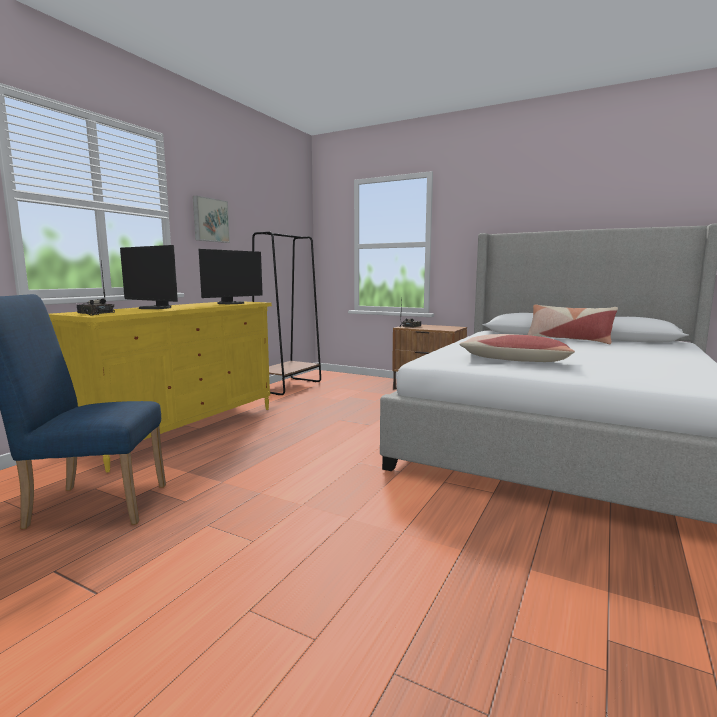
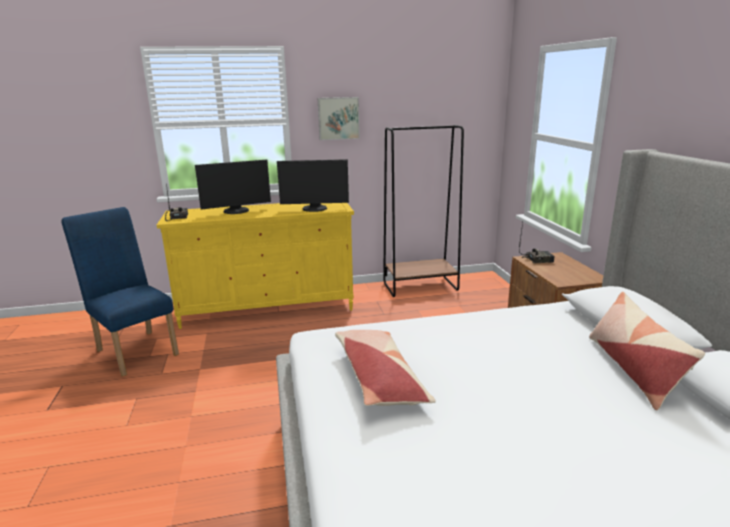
camera: 50 degrees right, 10 degrees up
monitor [120,245,178,309] -> monitor turned 105 degrees counterclockwise [195,160,271,214]

